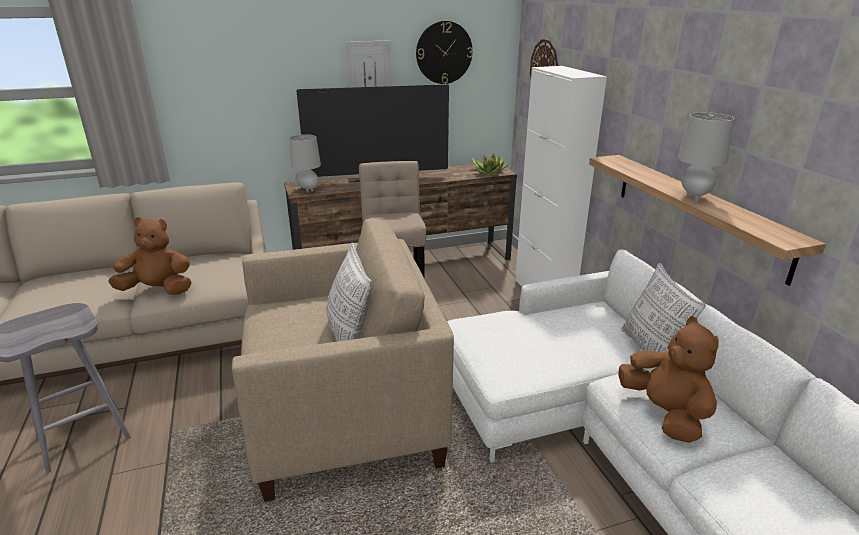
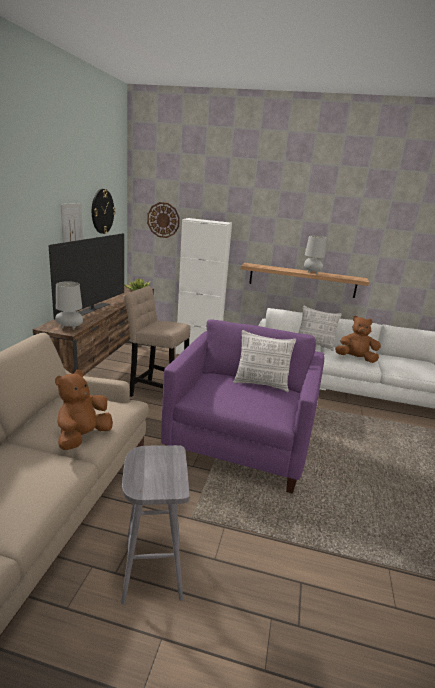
camera: 60 degrees left, 5 degrees down
beige armchair [232,219,454,502] -> purple armchair [161,319,325,494]

